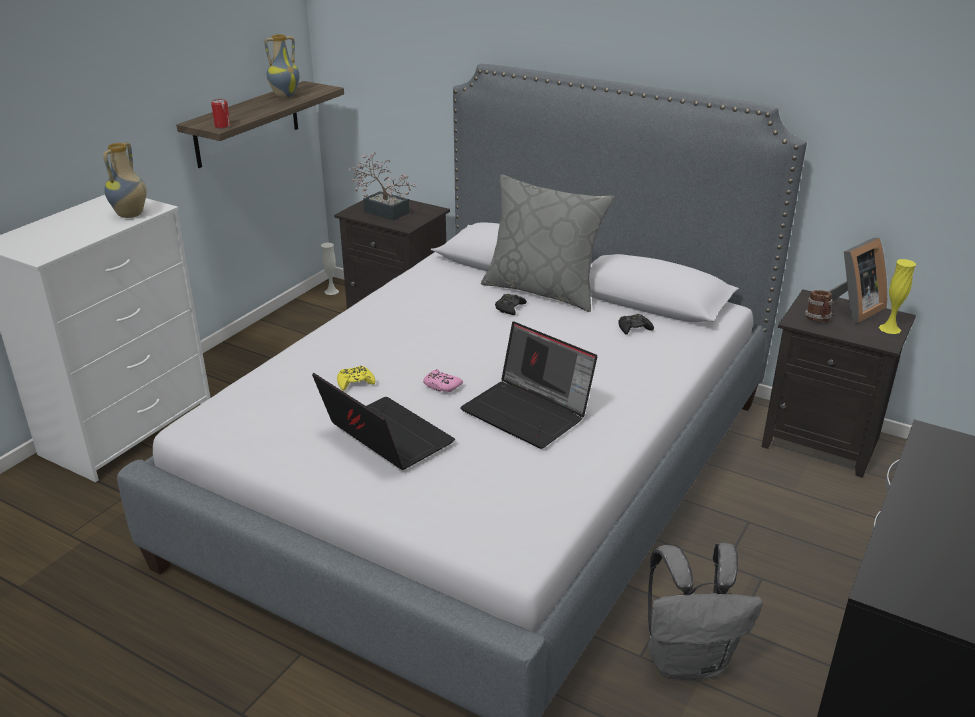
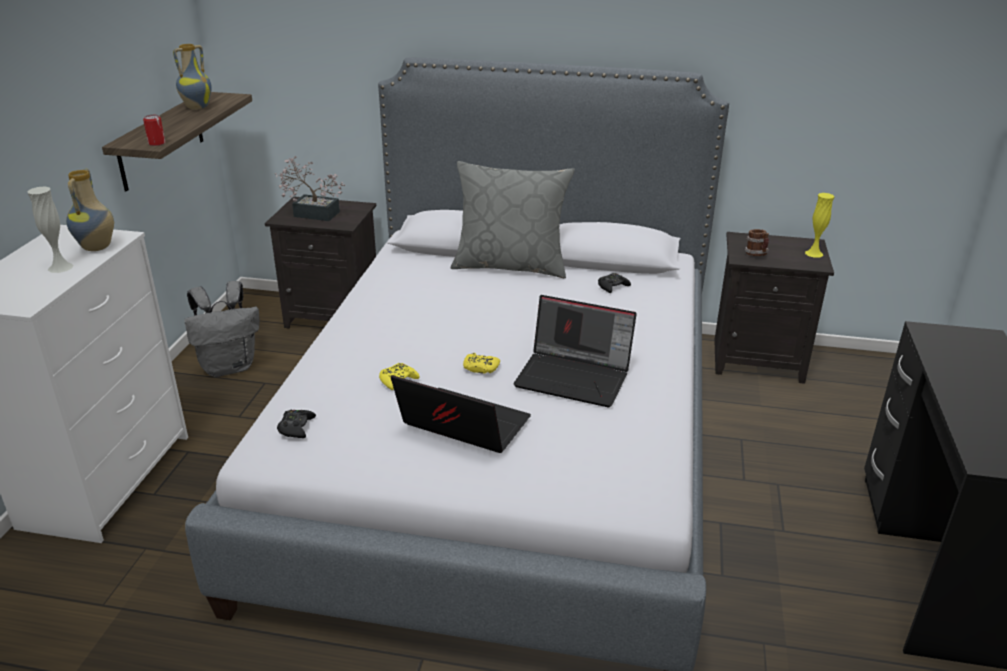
camera: 20 degrees left, 0 degrees up
white vase [321,243,339,295] -> white vase moved to [27,187,73,273]
pink game controller [423,369,463,393] -> yellow game controller [463,353,500,374]
black game controller [495,294,527,315] -> black game controller moved to [277,410,316,438]
grey backpack [648,543,763,679] -> grey backpack moved to [184,281,260,377]
picture frame [828,238,887,323] -> none

